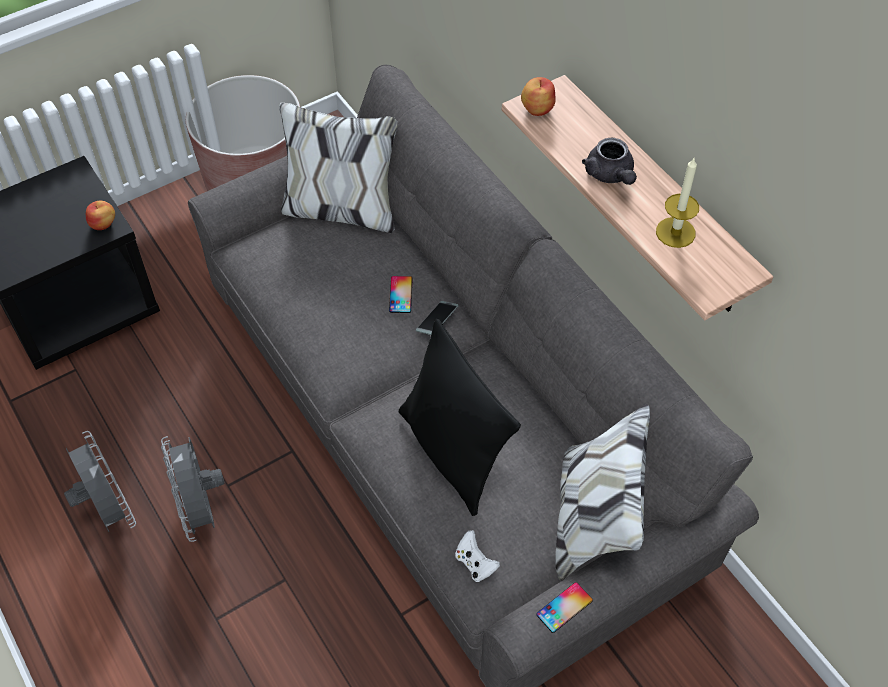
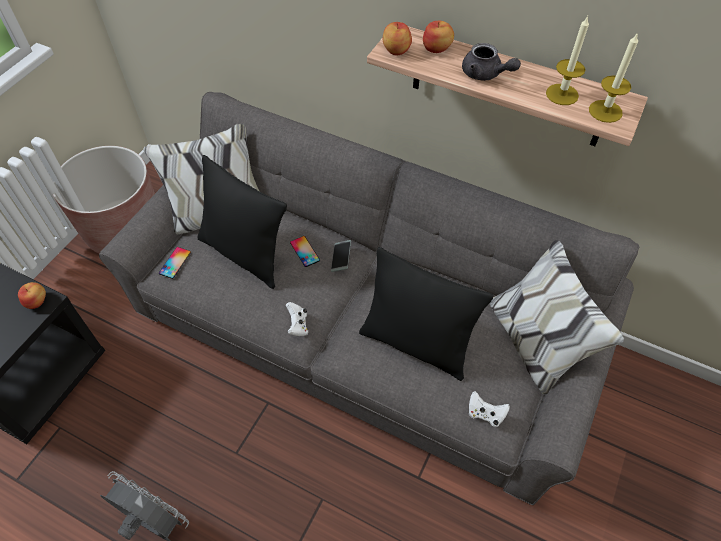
camera: 30 degrees left, 0 degrees up
grey fan [161,436,225,542] -> none
phone [536,582,593,633] -> phone moved to [159,247,191,279]
none -> black pillow [197,155,287,289]
none -> white game controller [286,302,308,336]
none -> apple [423,21,454,53]
none -> candle [589,32,638,123]

